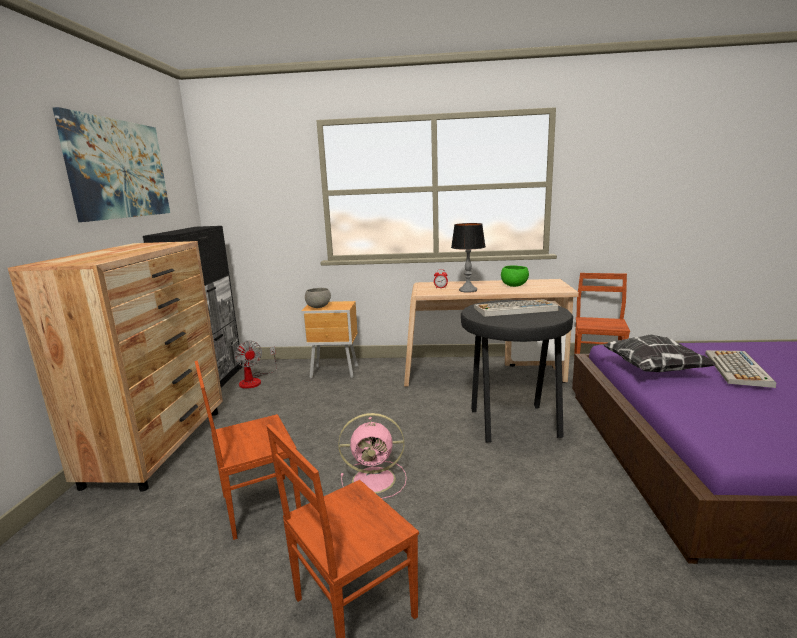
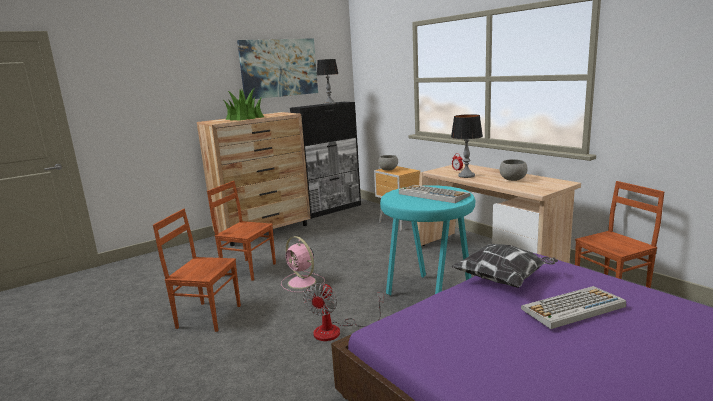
camera: 50 degrees right, 0 degrees up
fan [234,341,277,389] -> fan moved to [303,283,384,341]
black stool [461,300,573,442] -> turquoise stool [380,185,475,295]
green bowl [501,266,529,287] -> grey bowl [500,159,528,181]
none -> potted plant [224,89,264,121]
none -> table lamp [317,59,338,104]

